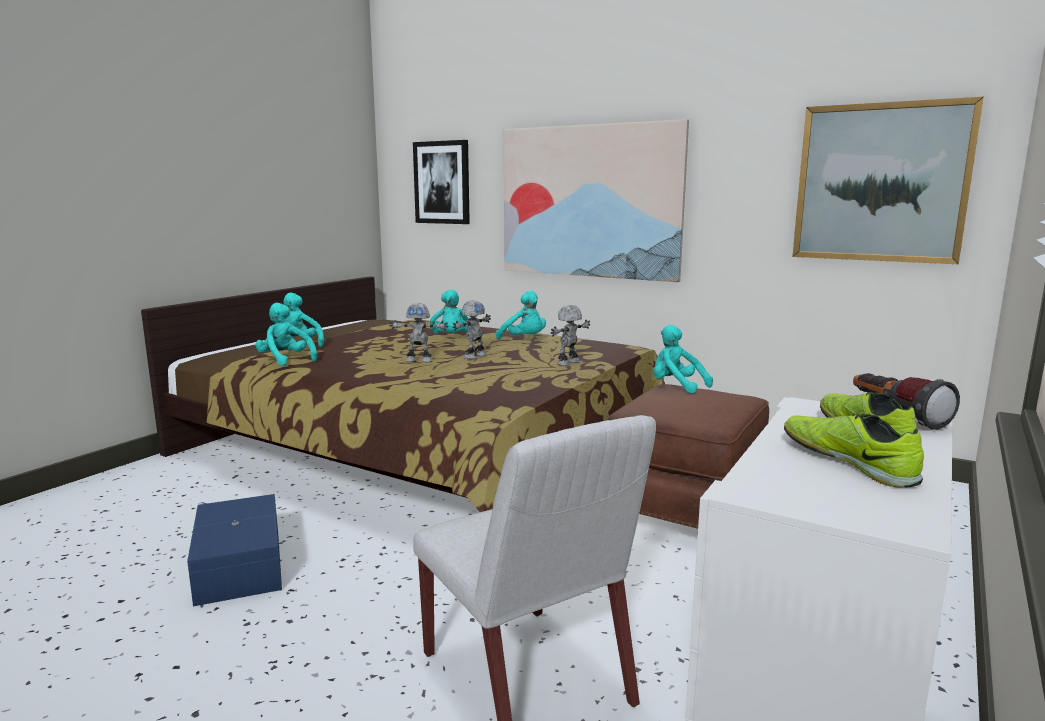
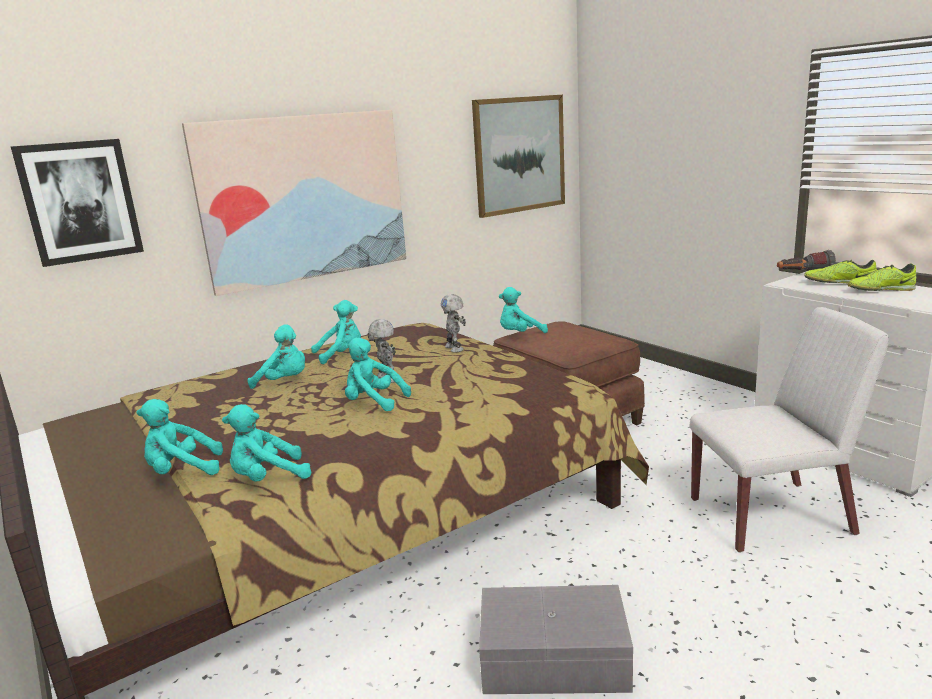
camera: 65 degrees left, 5 degrees up
blue storage box [187,494,282,606] -> grey storage box [479,585,633,694]
toy robot [389,303,449,362] -> turquoise plush toy [345,338,411,411]

